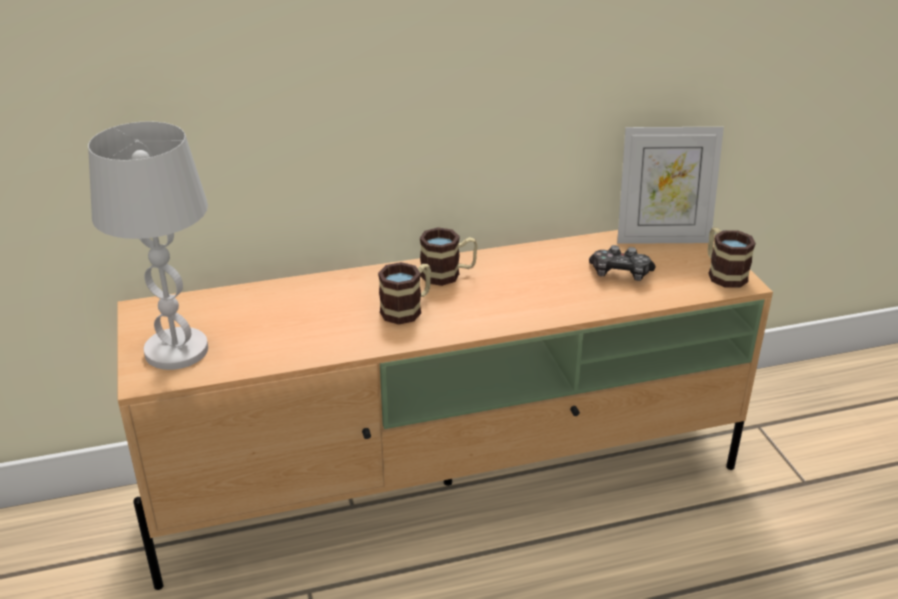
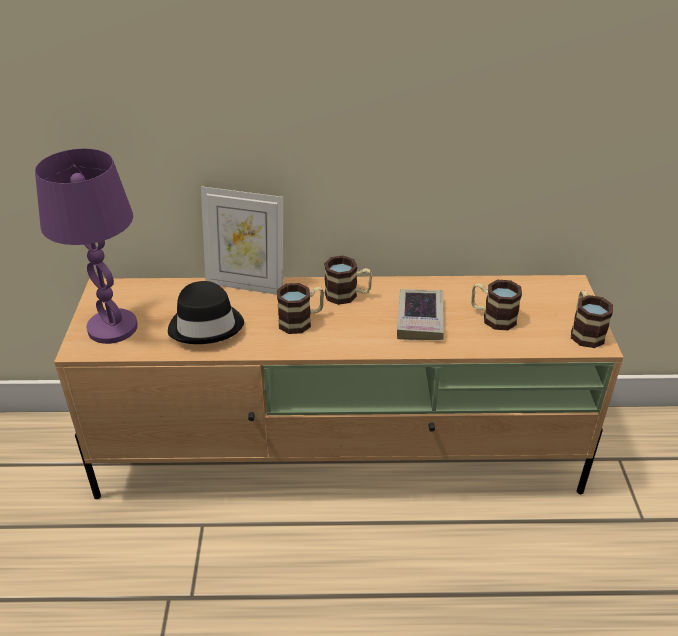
camera: 15 degrees right, 5 degrees up
white table lamp [88,121,208,370] -> purple table lamp [35,149,138,344]
game controller [589,245,655,281] -> mug [471,280,522,330]
picture frame [617,127,724,244] -> picture frame moved to [201,186,283,295]
none -> black hat [168,281,244,344]
none -> book [397,289,444,340]

